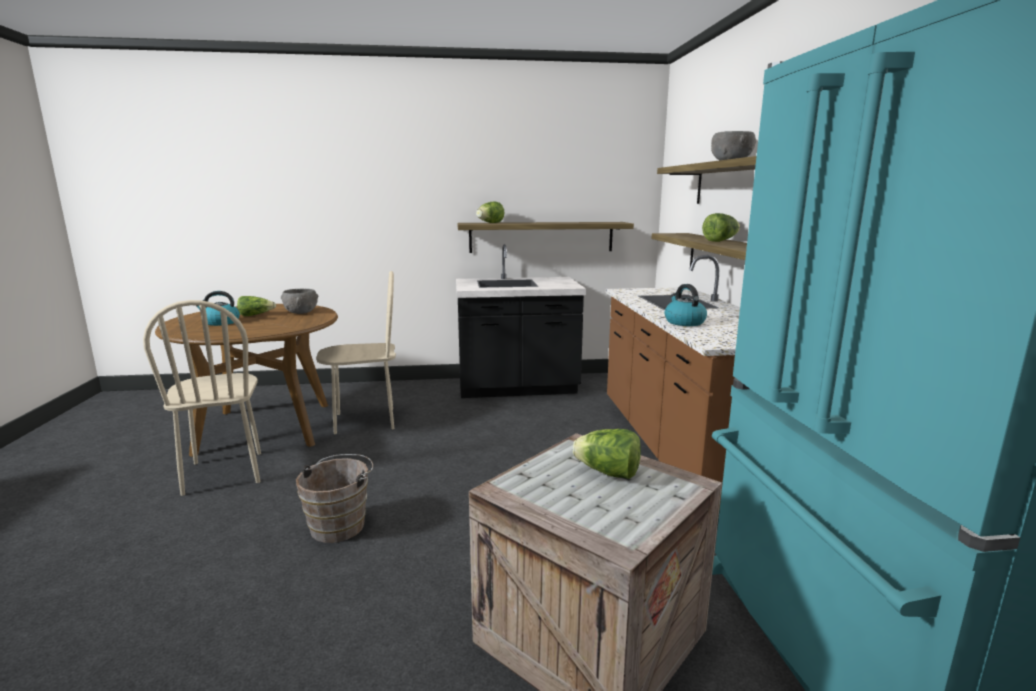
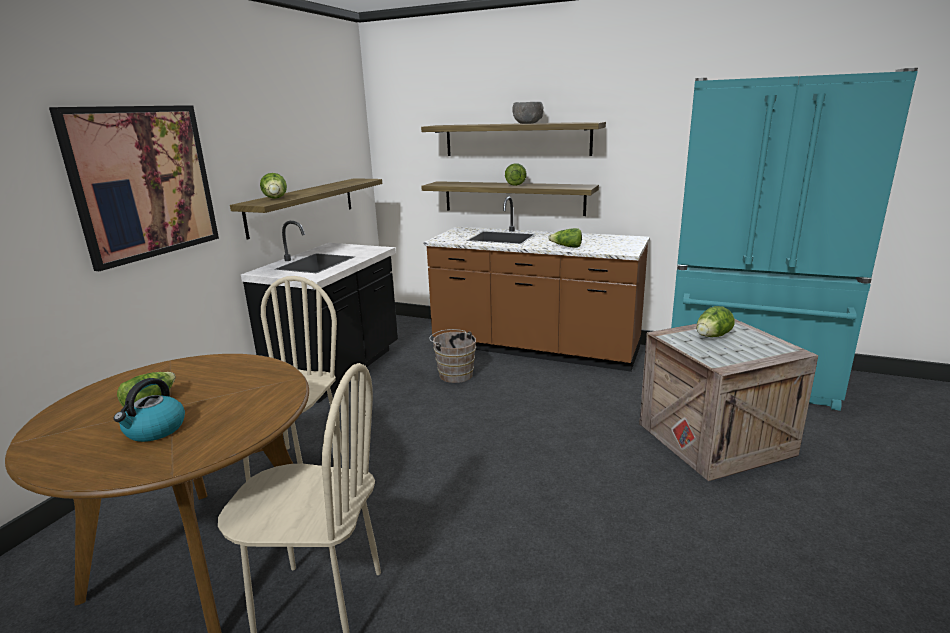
camera: 60 degrees left, 5 degrees up
grey bowl [281,289,318,314] -> none
brown bucket [296,454,373,543] -> brown bucket moved to [429,329,476,383]
kettle [665,284,707,326] -> lettuce [548,228,582,248]
none -> picture [49,105,219,271]

